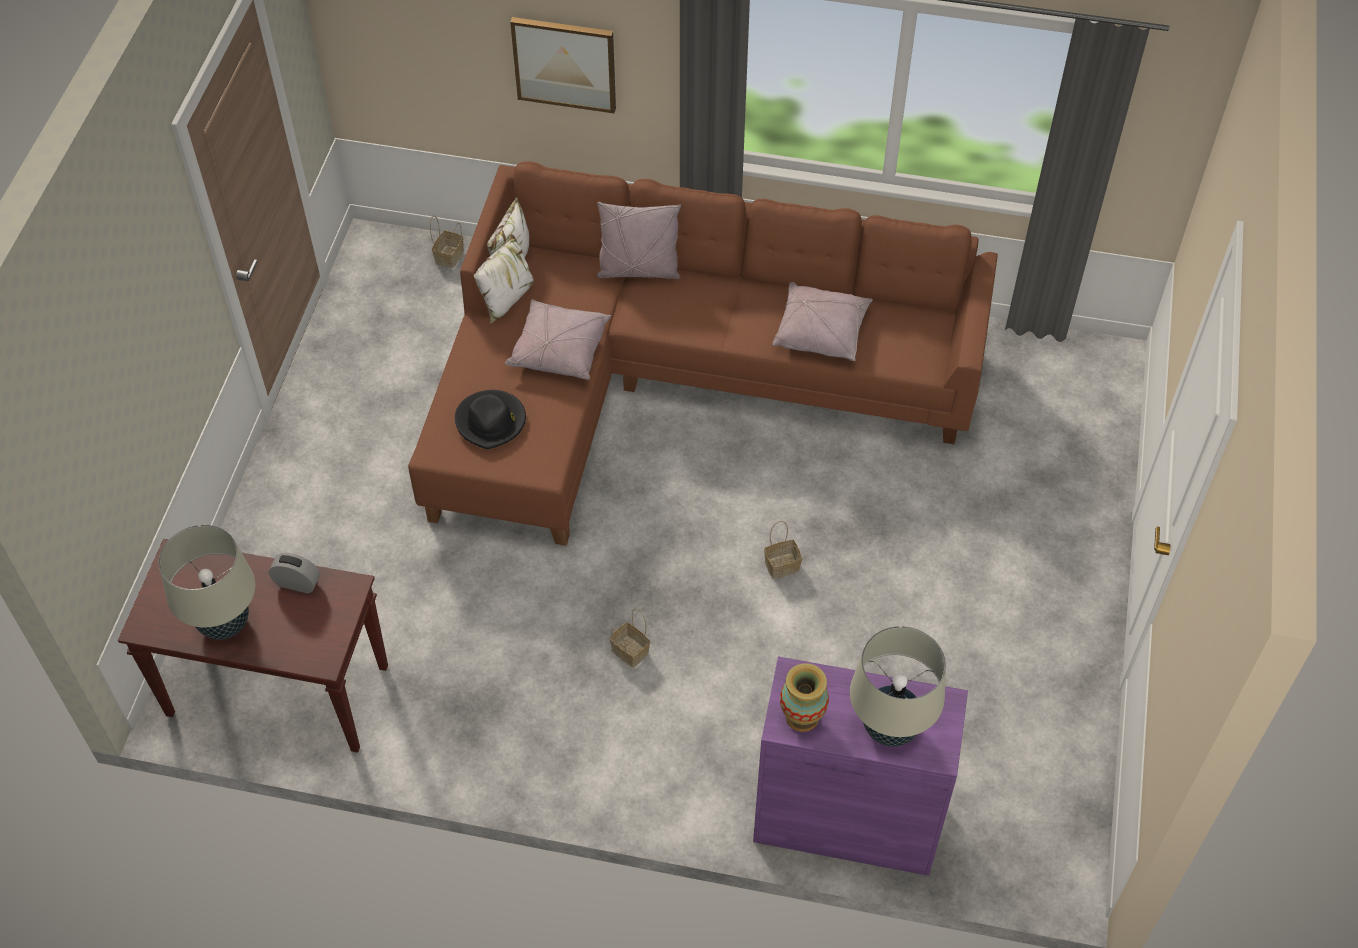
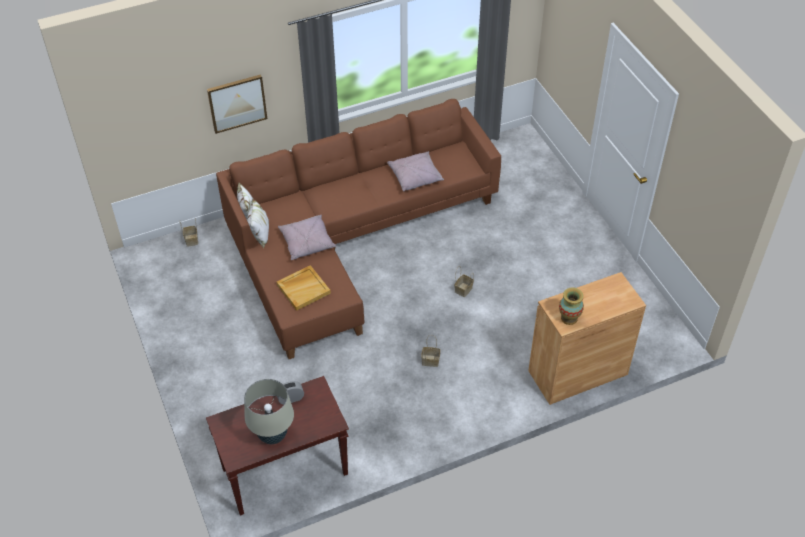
camera: 35 degrees left, 5 degrees down
black hat [455,390,526,449] -> beige tray [277,265,331,311]
purple pillow [597,202,681,279] -> none
purple cabinet [753,656,968,876] -> brown cabinet [528,272,646,405]
beige table lamp [850,626,946,747] -> none

